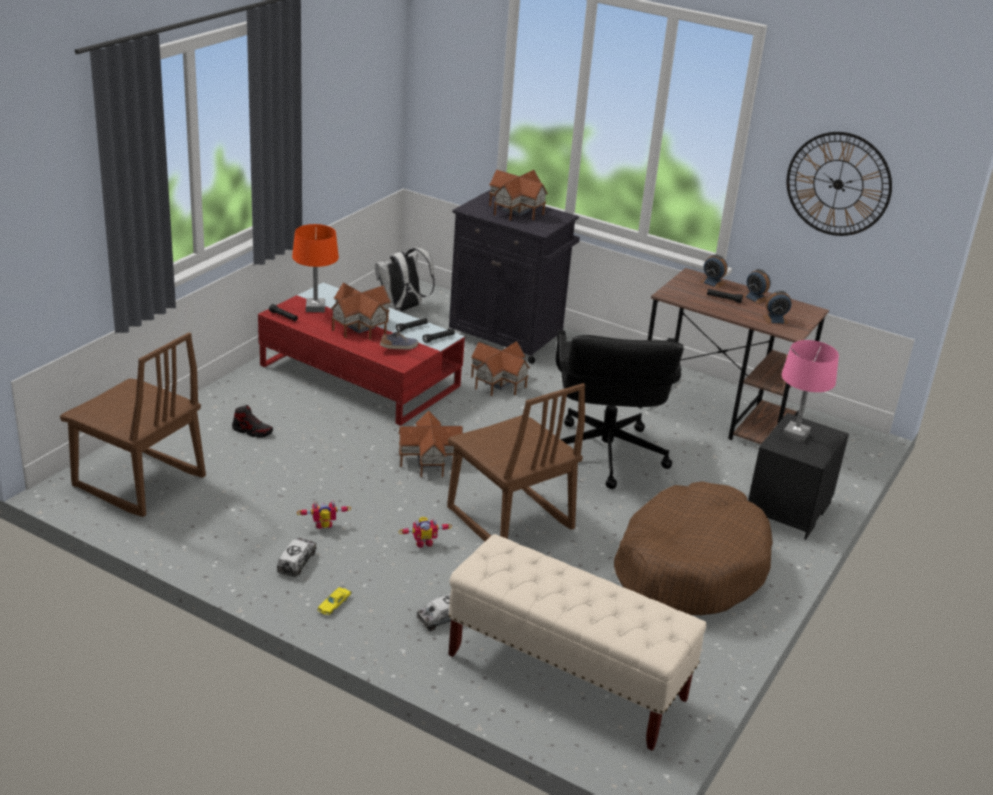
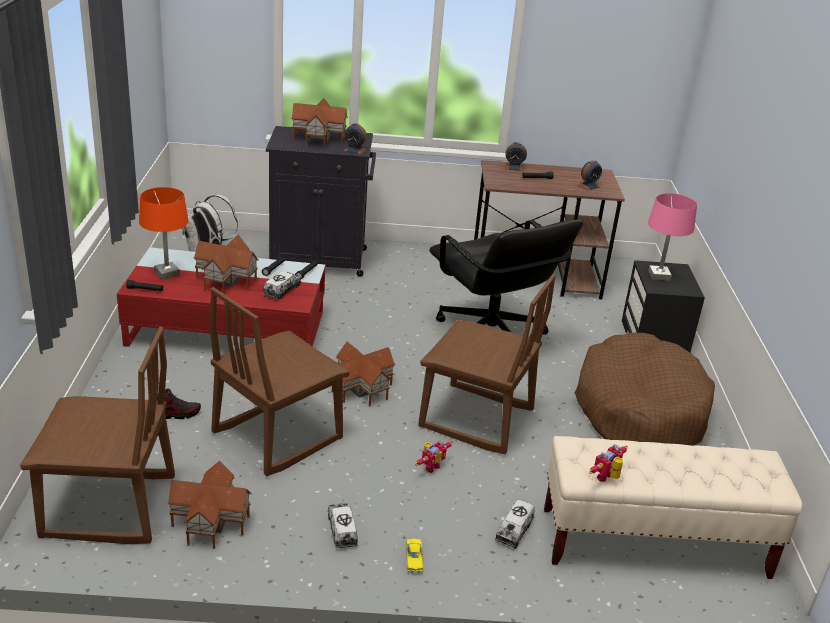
camera: 30 degrees left, 0 degrees up
toy robot [297,500,351,529] -> toy robot moved to [589,445,628,482]
shoe [380,332,418,350] -> toy truck [263,271,301,299]
toy house [471,341,530,396] -> toy house moved to [167,461,252,549]
alarm clock [743,269,771,304] -> alarm clock moved to [343,123,367,154]
wall clock [786,132,892,236] -> none
none -> brown chair [209,287,350,476]

